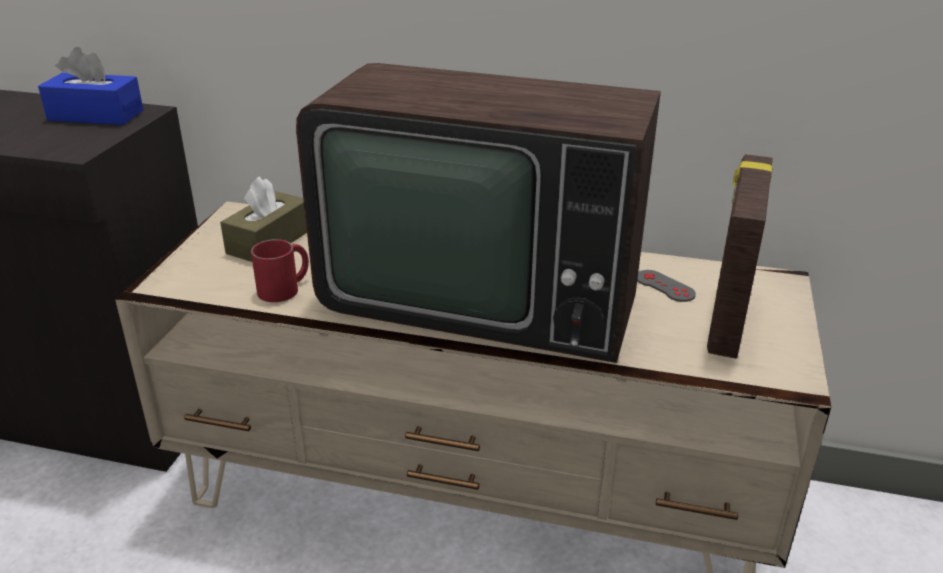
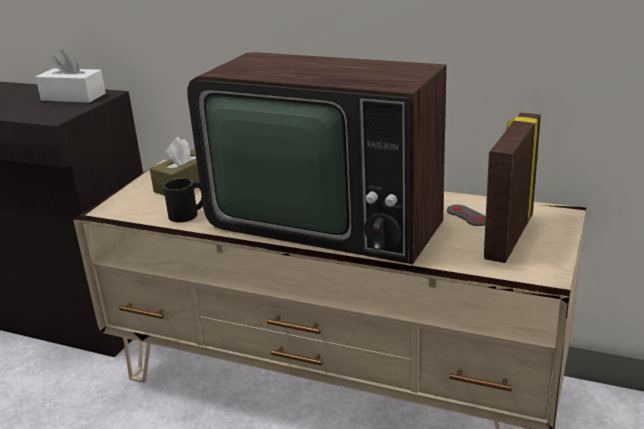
camera: 10 degrees right, 5 degrees down
blue tissue box [38,47,143,125] -> white tissue box [36,49,106,103]
red mug [251,239,309,302] -> black mug [163,178,203,222]

